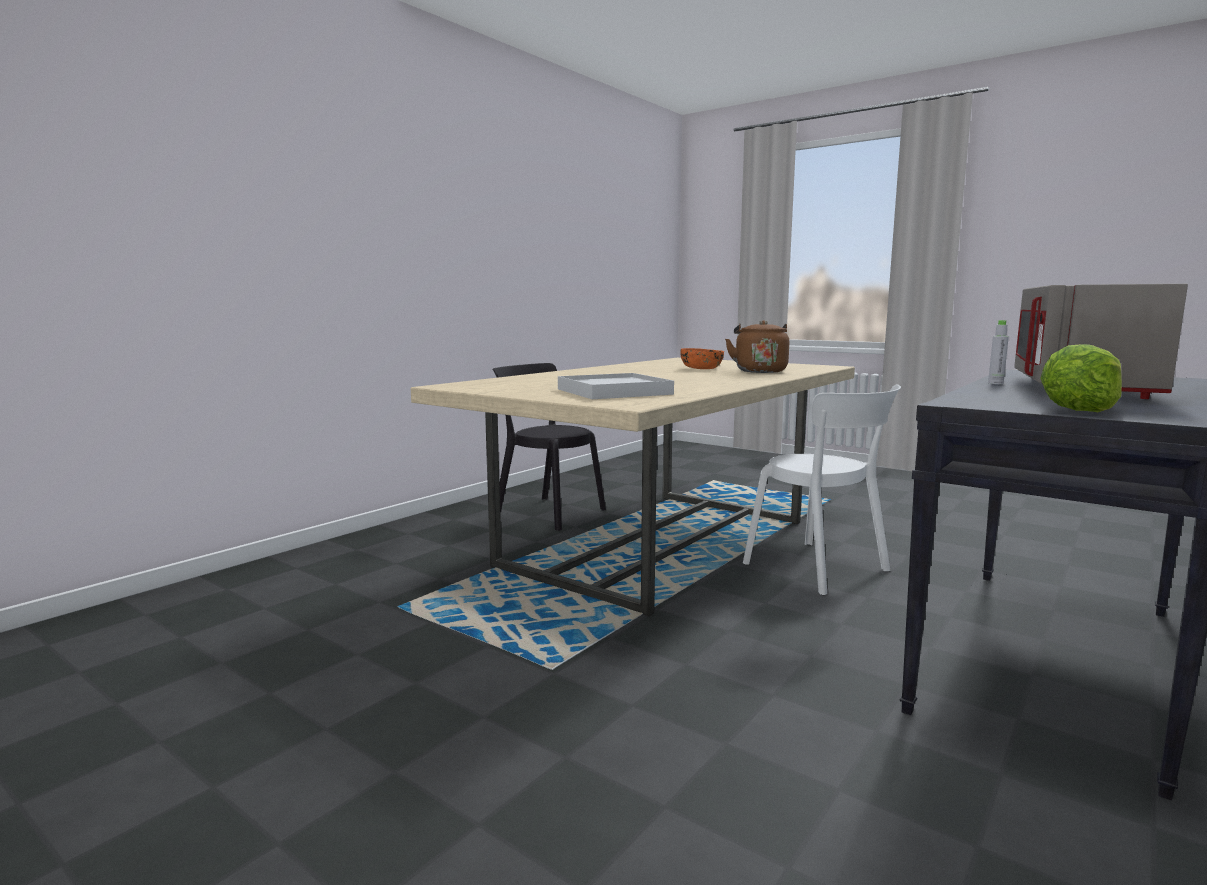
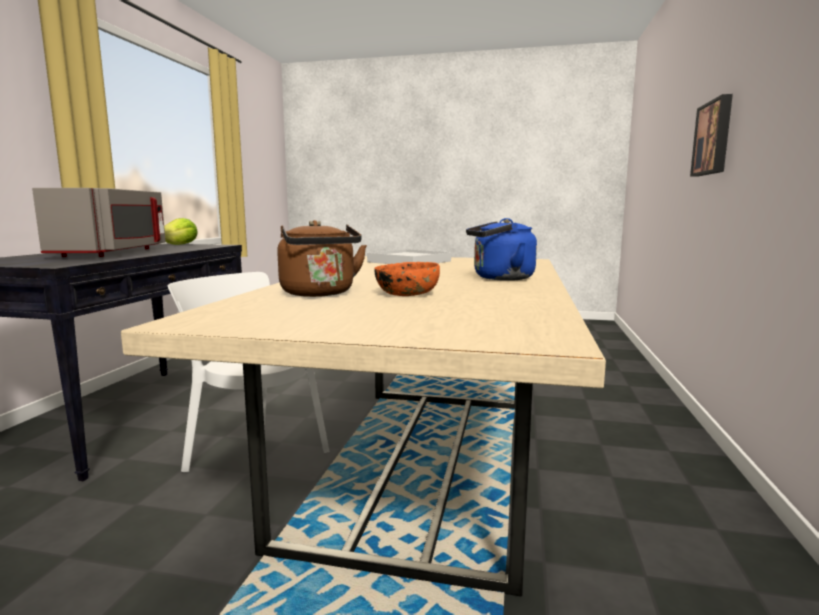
camera: 155 degrees right, 0 degrees up
black chair [492,363,606,531] -> none
grey bottle [988,320,1009,384] -> none
none -> blue kettle [466,218,537,281]
none -> picture [690,94,733,176]

